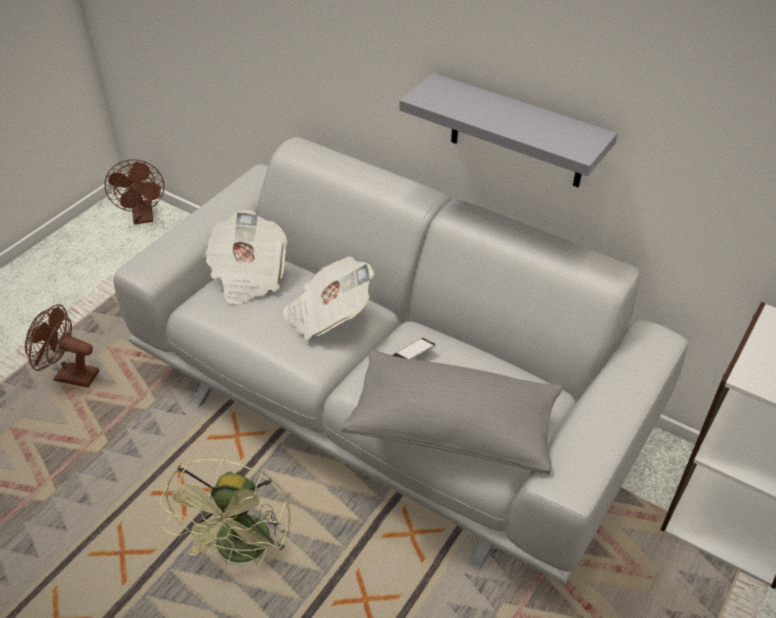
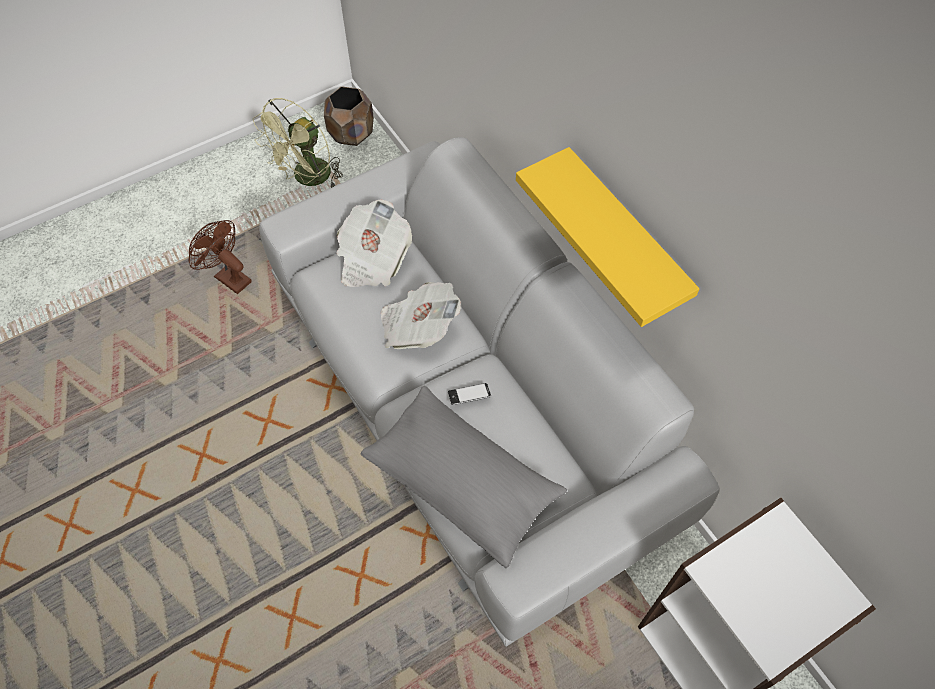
camera: 25 degrees right, 15 degrees up
brown fan [105,159,165,225] -> brown planter [324,86,374,146]
green fan [160,459,291,567] -> green fan moved to [253,98,343,188]
grey shelf [399,73,618,187] -> yellow shelf [516,147,699,327]

